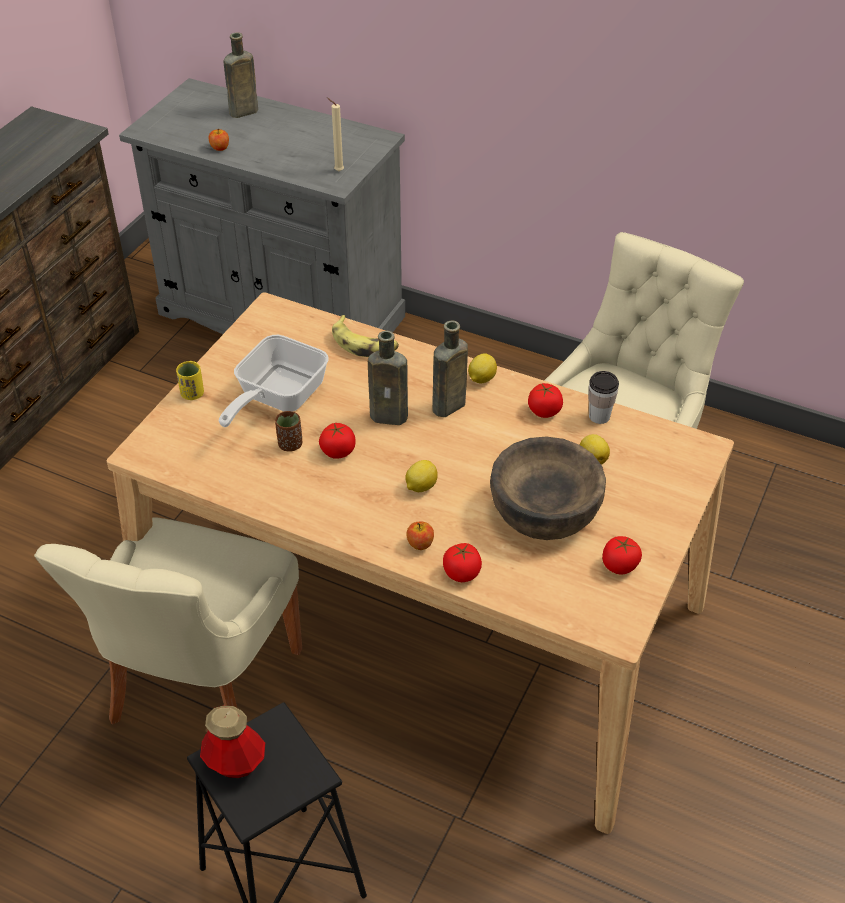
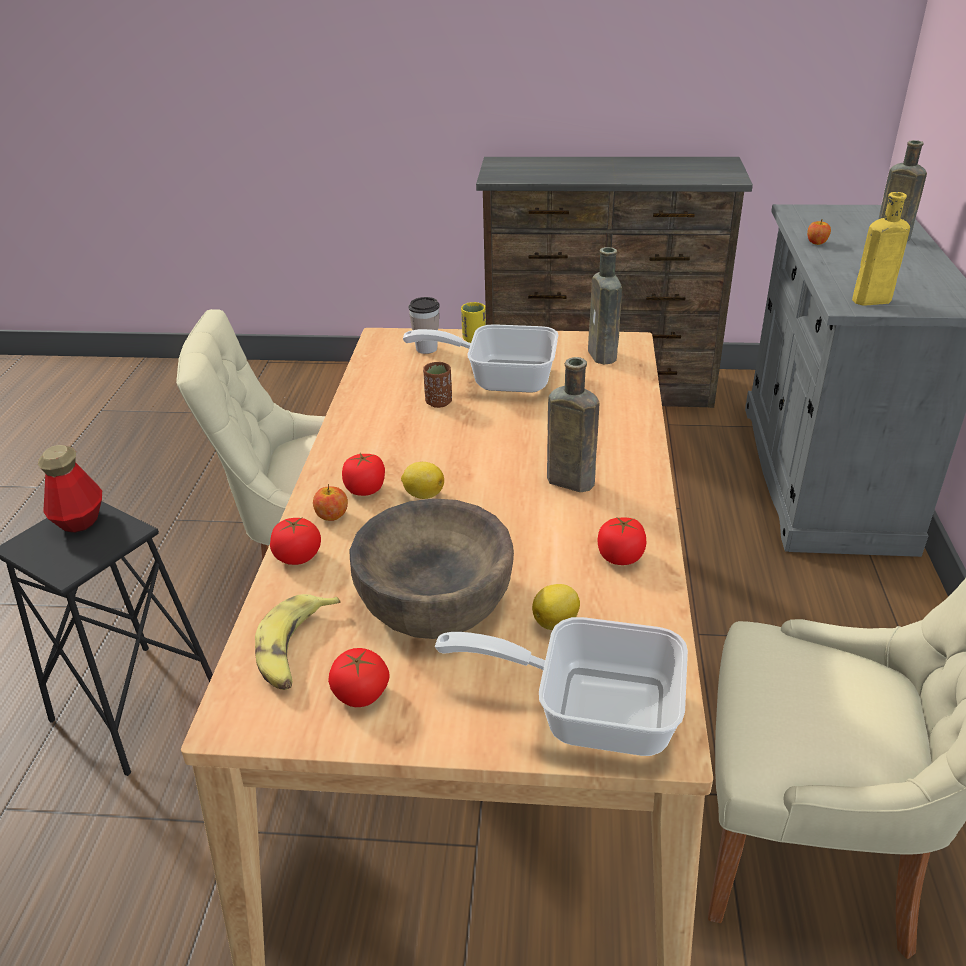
camera: 70 degrees right, 10 degrees down
tomato [319,423,355,459] -> tomato moved to [342,453,385,496]
beige candle [327,97,344,172] -> yellow bottle [852,192,910,306]
banana [332,315,399,357] -> banana moved to [255,594,341,690]
brown bottle [368,331,408,425] -> brown bottle moved to [588,247,622,364]
lemon [468,353,497,383] -> none
cup [589,371,619,424] -> cup moved to [408,297,440,354]
none -> frying pan [435,617,688,756]

